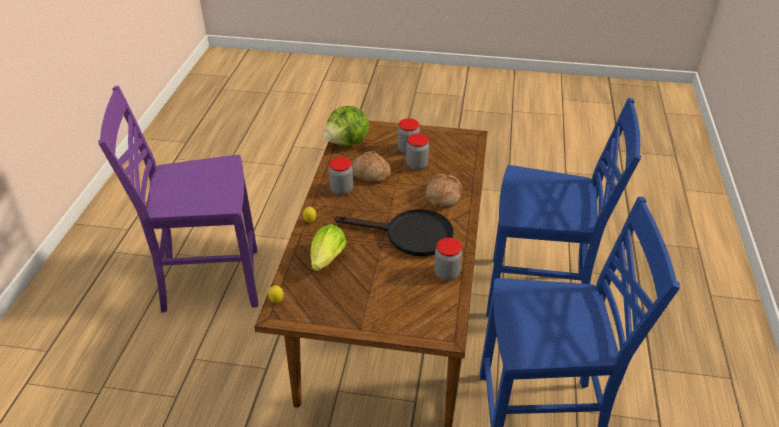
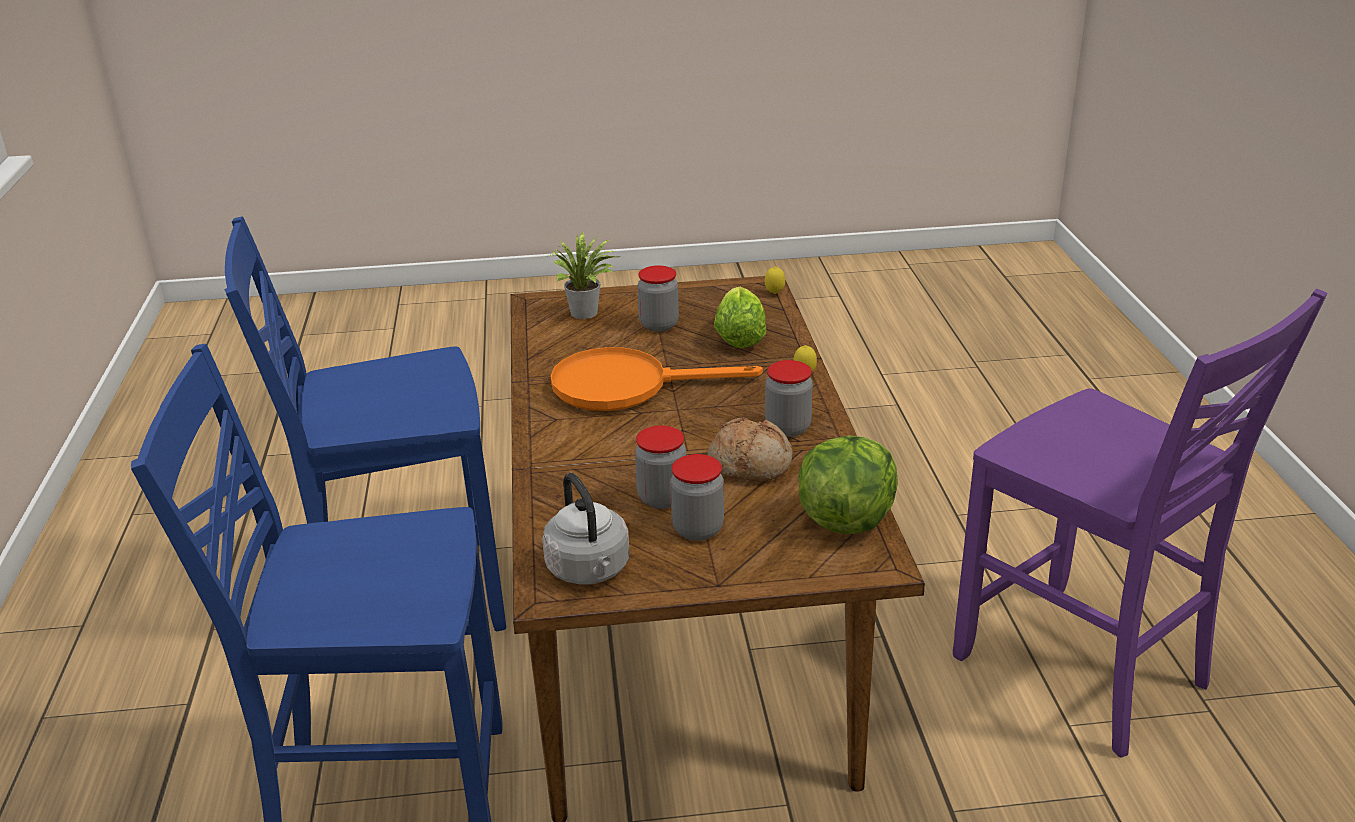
camera: 165 degrees right, 10 degrees down
purple chair [98,86,258,313] -> purple chair turned 75 degrees clockwise [953,289,1327,757]
black frying pan [334,209,453,256] -> orange frying pan [551,347,763,411]
bread [426,173,462,208] -> none
jar [434,238,462,281] -> jar moved to [637,265,679,332]
none -> grey kettle [542,473,629,585]
none -> potted plant [545,231,617,319]

